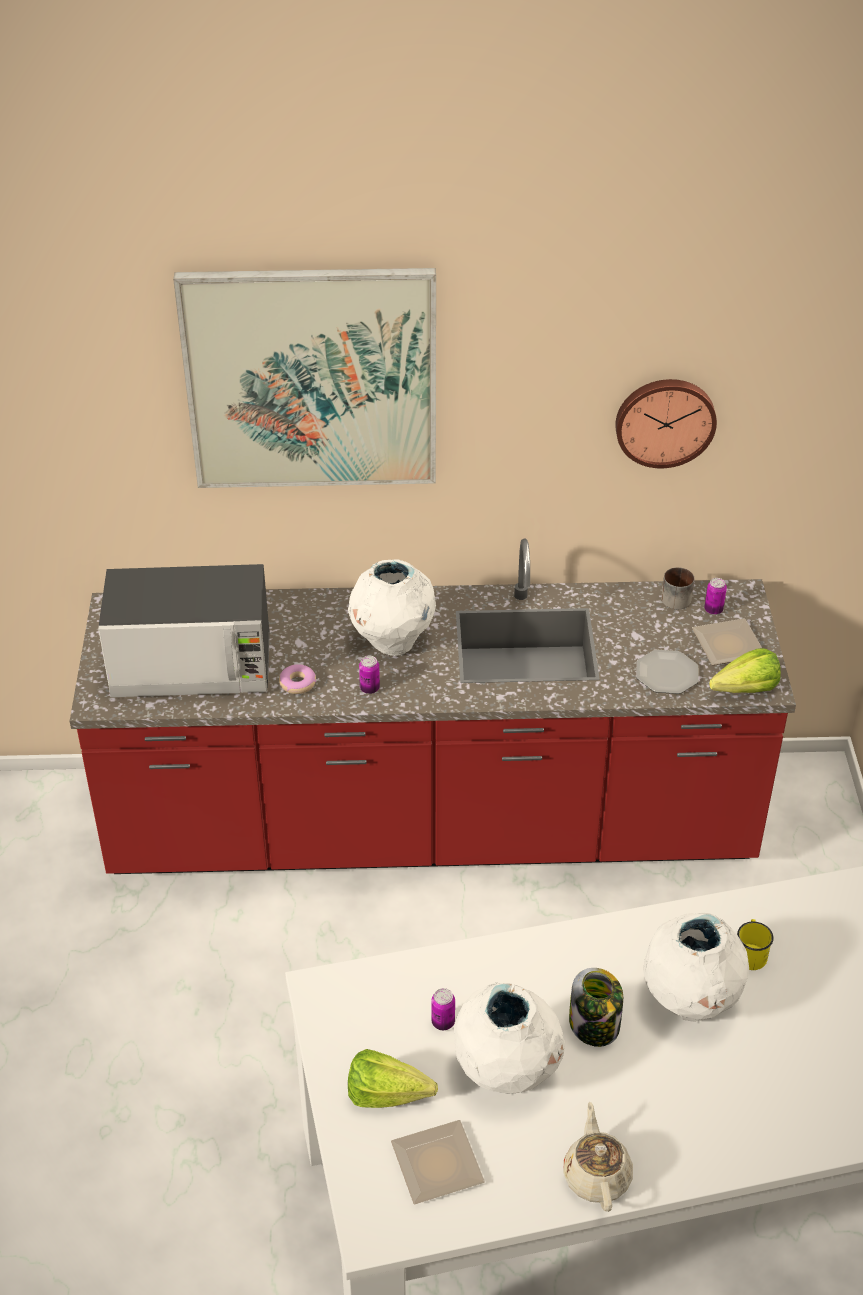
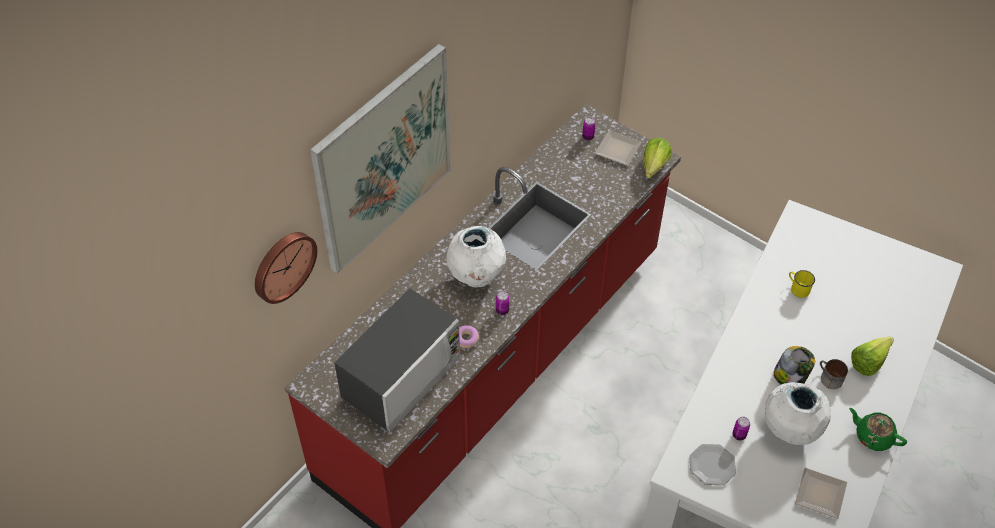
camera: 50 degrees left, 10 degrees up
lettuce [348,1049,438,1108] -> lettuce moved to [851,337,894,376]
beige teapot [563,1102,633,1212] -> green teapot [849,408,907,451]
wall clock [615,379,717,468] -> wall clock moved to [255,232,317,304]
plate [636,649,699,694] -> plate moved to [689,444,736,485]
white vase [643,913,749,1022] -> none
mug [661,567,694,609] -> mug moved to [820,359,848,389]

